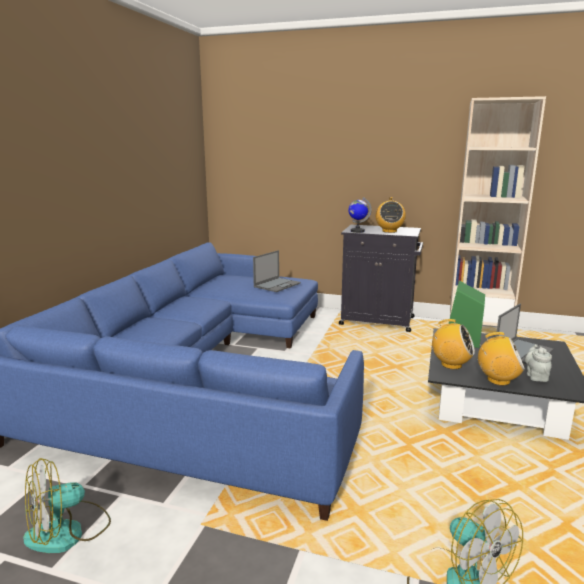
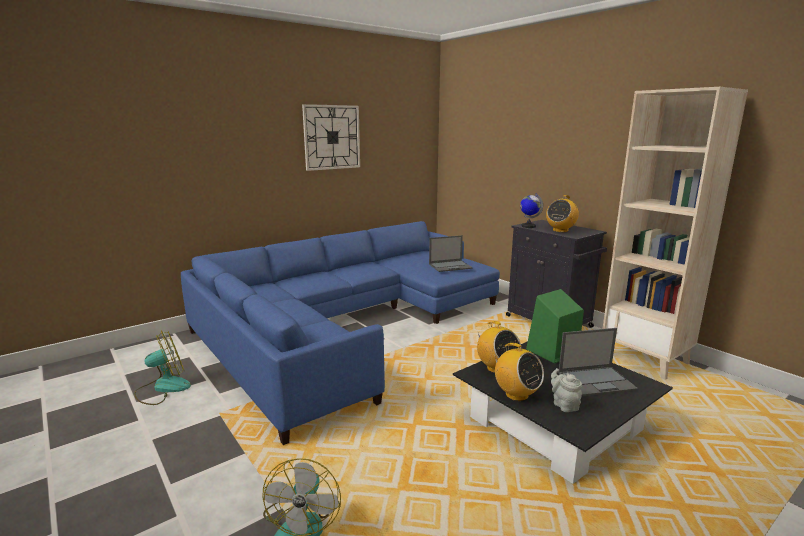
camera: 35 degrees right, 0 degrees up
fan [23,458,111,553] -> fan turned 150 degrees clockwise [134,330,191,405]
grey teapot [525,344,552,382] -> grey teapot turned 60 degrees counterclockwise [551,368,582,412]
none -> wall clock [302,104,360,171]

